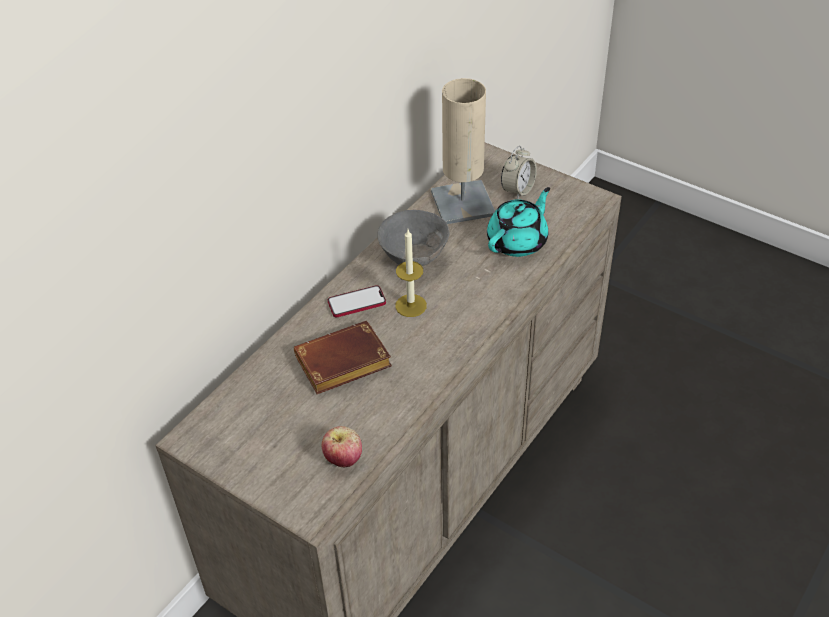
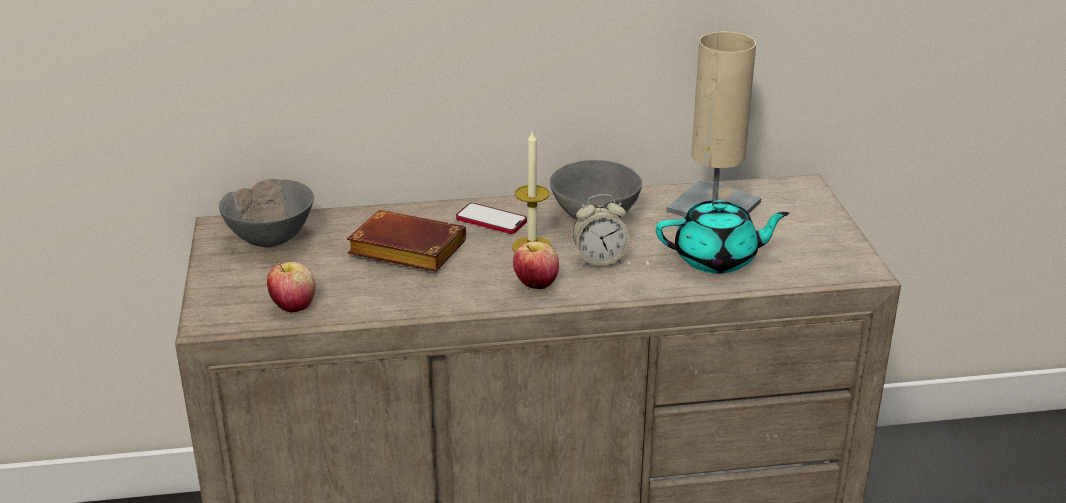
camera: 45 degrees right, 15 degrees down
alarm clock [501,146,537,200] -> alarm clock moved to [573,194,630,267]
none -> grey bowl [219,179,314,248]
none -> apple [513,241,559,289]

